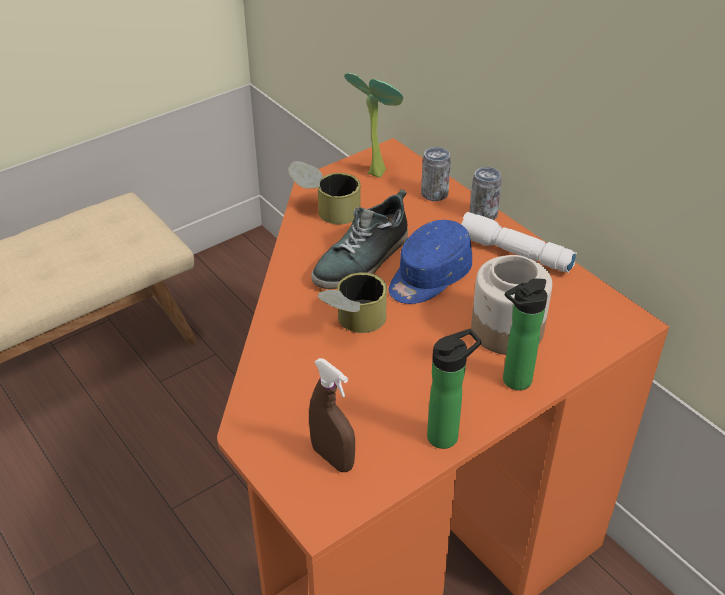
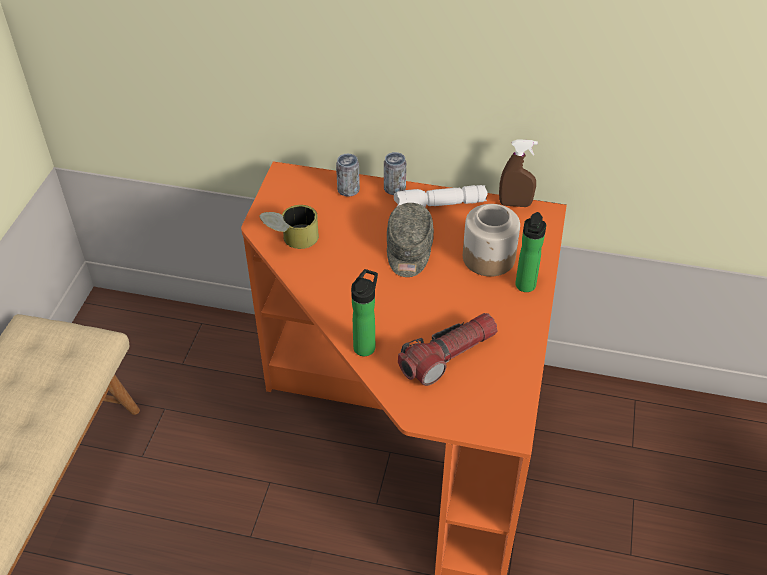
camera: 40 degrees left, 5 degrees up
brown spray bottle [309,358,355,472] -> brown spray bottle moved to [499,139,538,207]
shoe [311,189,408,289] -> none
can [318,272,387,333] -> none
potted plant [344,73,403,178] -> none
blue cap [389,220,472,304] -> grey cap [387,203,434,277]
bottle [427,329,481,449] -> bottle moved to [351,269,378,356]
none -> flashlight [398,313,497,386]

